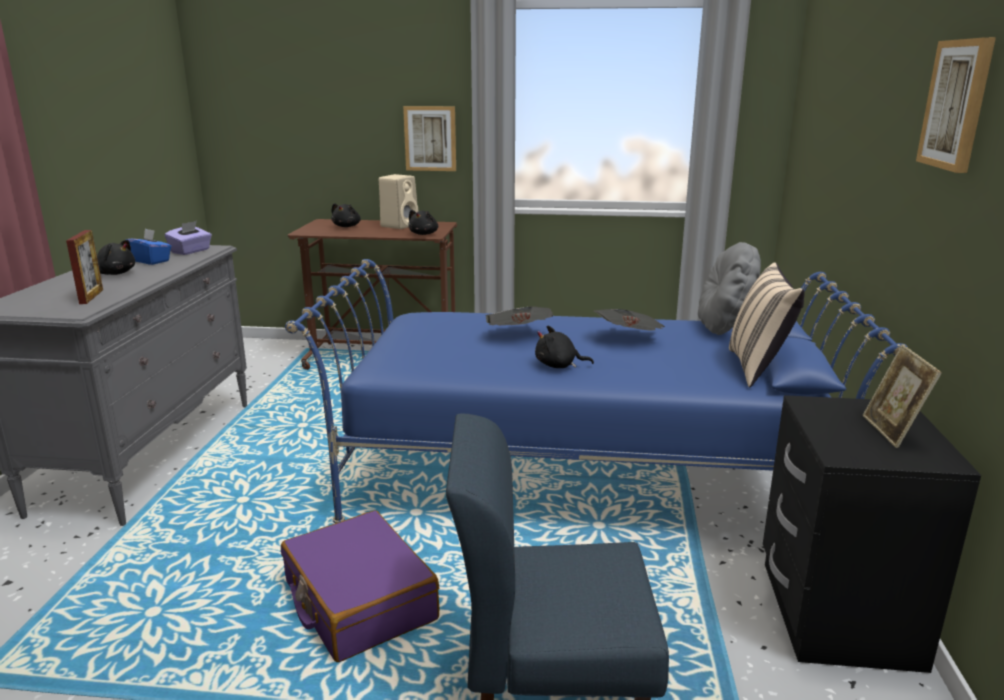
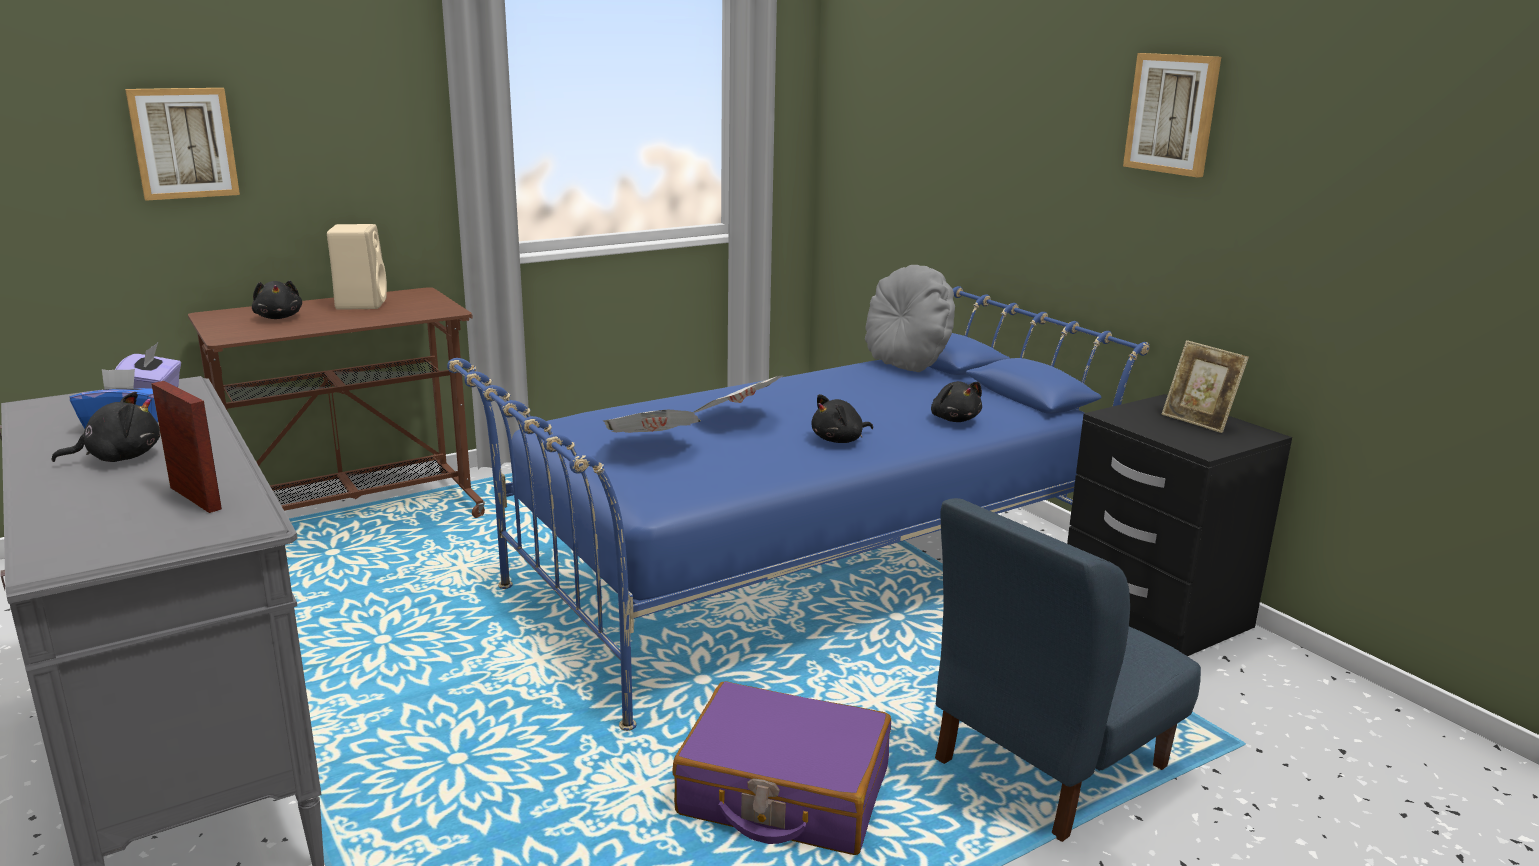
camera: 40 degrees left, 0 degrees up
picture [403,106,456,171] -> picture moved to [125,88,240,201]
black plush toy [408,209,438,235] -> black plush toy moved to [931,381,982,422]
newspaper [593,309,664,331] -> newspaper moved to [603,410,701,433]
beige pillow [729,262,805,387] -> none

